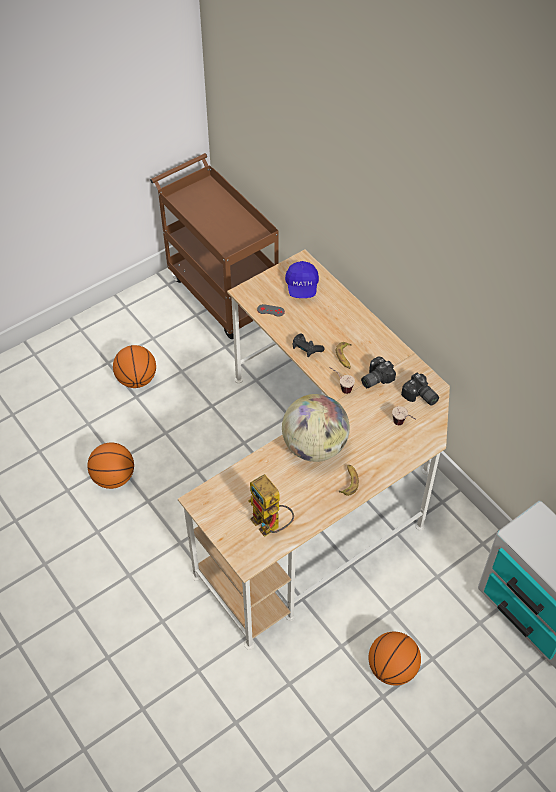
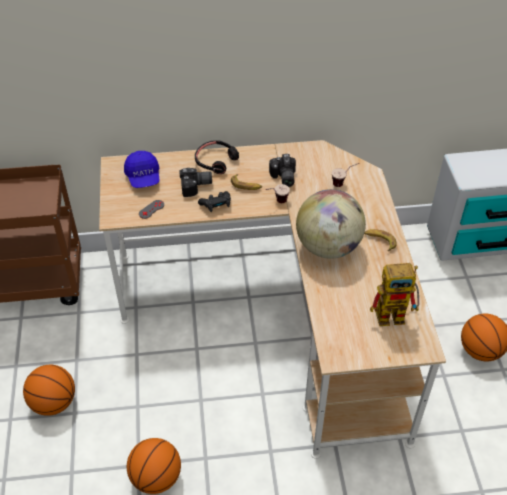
camera: 60 degrees left, 5 degrees down
blue cap [285,261,319,298] -> blue cap turned 45 degrees clockwise [124,151,160,188]
camera [401,373,439,406] -> camera moved to [179,168,212,197]
none -> black headphones [195,140,239,174]

